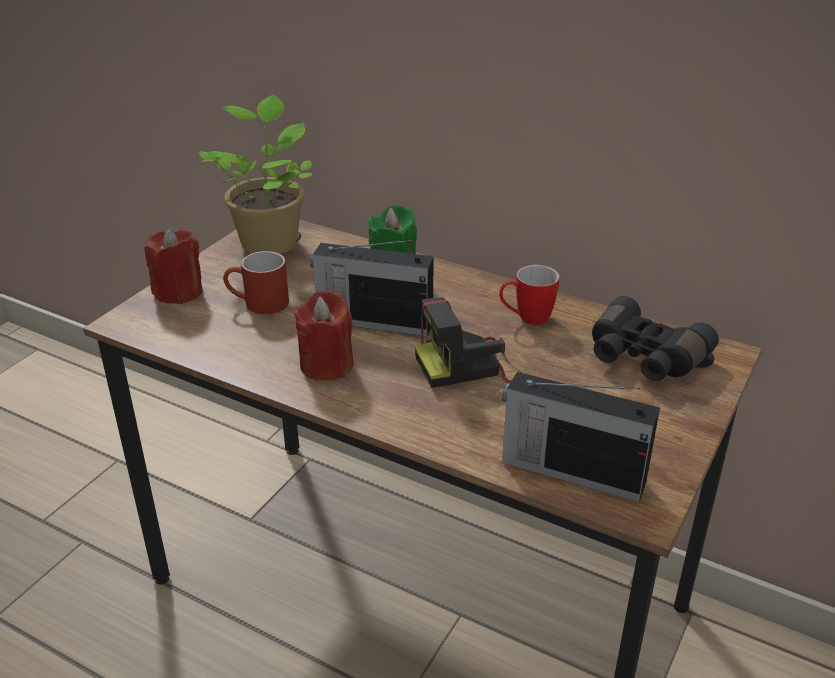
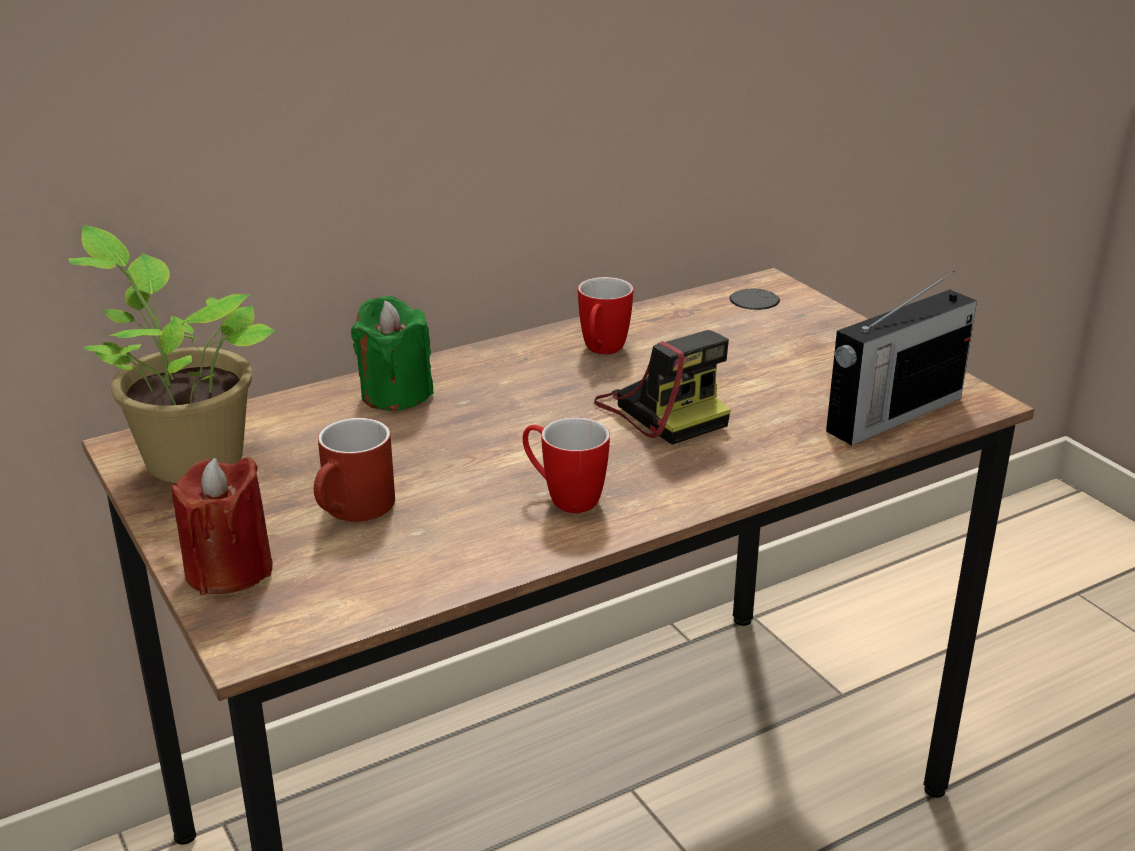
camera: 60 degrees left, 5 degrees down
red candle [294,290,354,381] -> mug [523,417,610,513]
radio [310,240,434,336] -> none
camera [415,297,522,388] -> camera turned 45 degrees counterclockwise [594,330,731,445]
black binoculars [592,296,719,381] -> none

